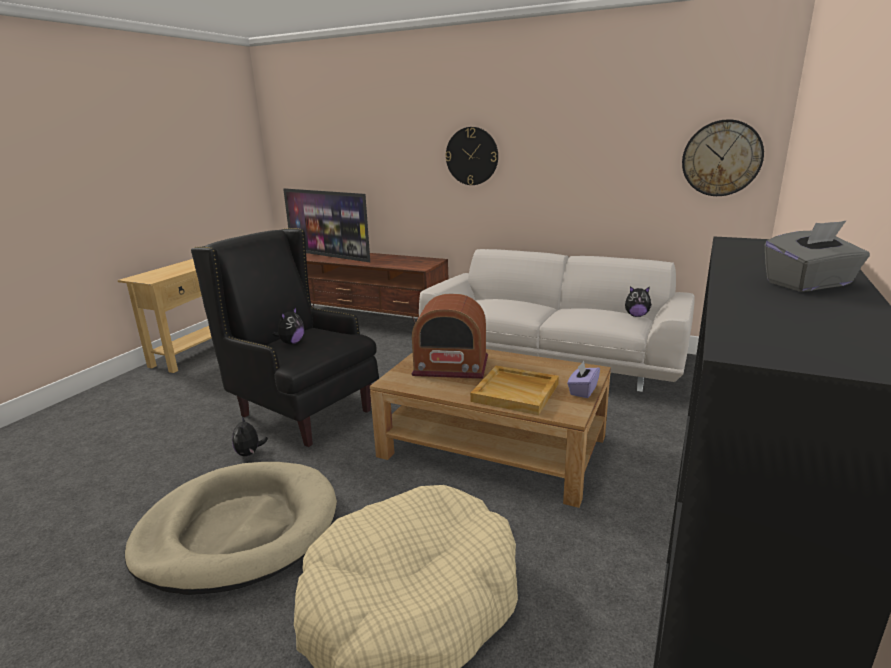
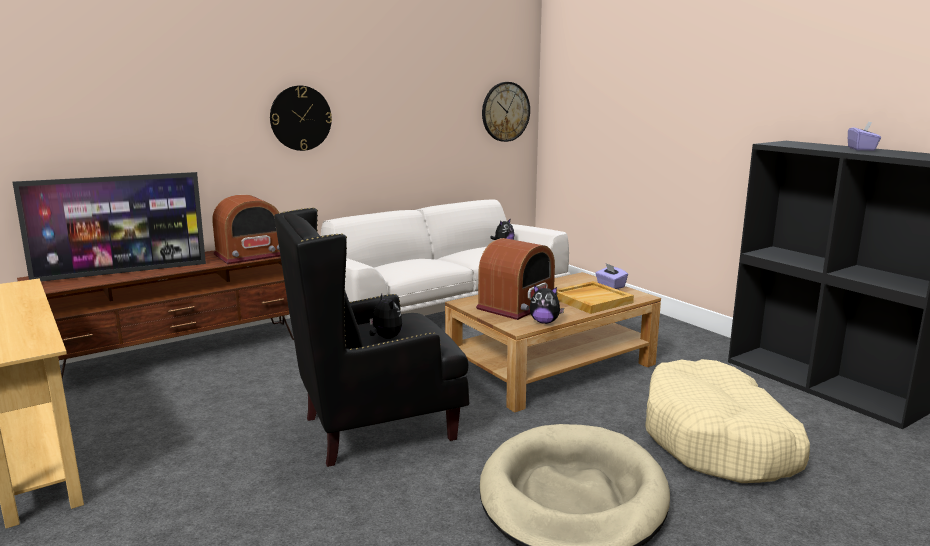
camera: 60 degrees left, 5 degrees down
plush toy [232,416,268,456] -> plush toy moved to [530,285,564,324]
grey tissue box [765,221,870,292] -> purple tissue box [848,121,881,151]
none -> radio [212,194,281,264]

